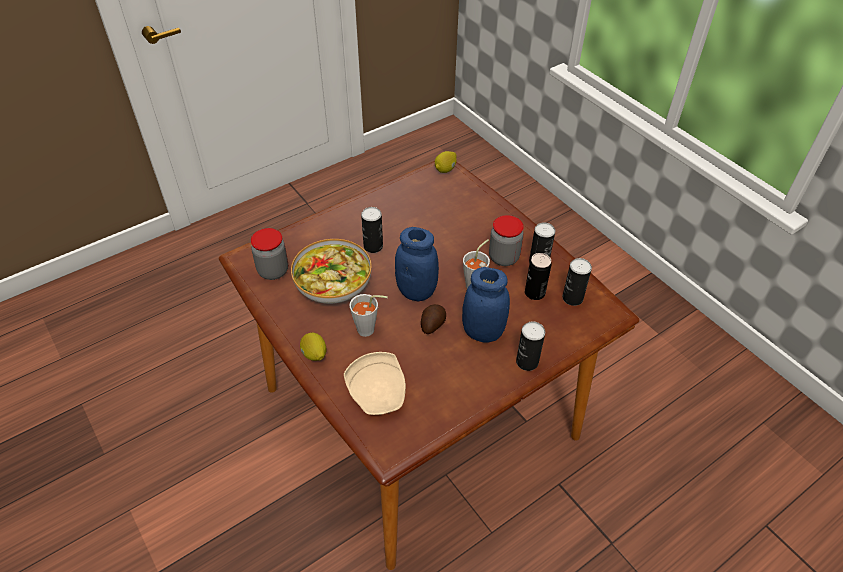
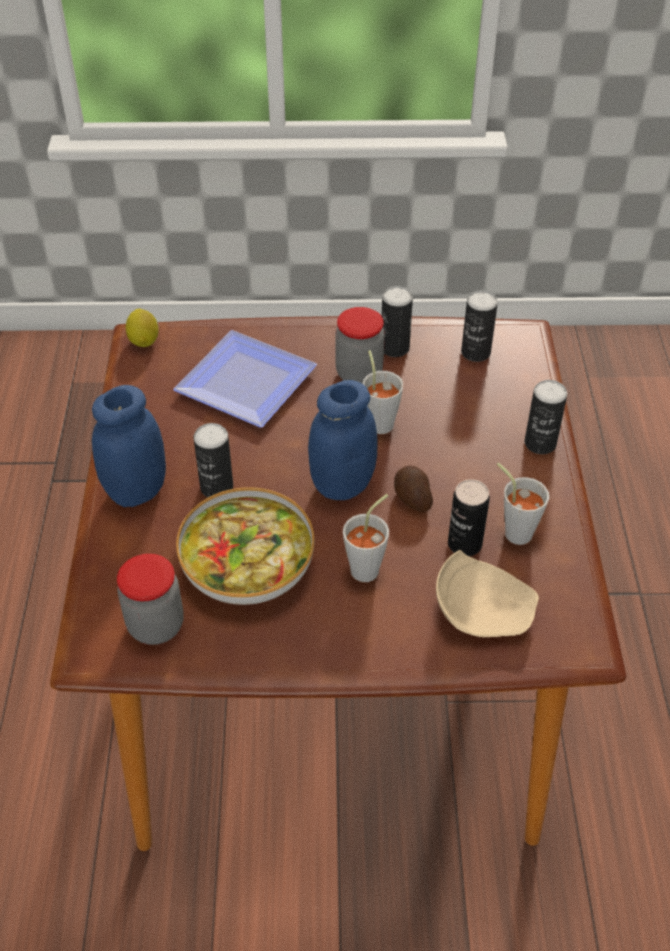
camera: 55 degrees left, 0 degrees up
lemon [300,333,327,361] -> none
blue jar [462,267,510,343] -> blue jar moved to [92,385,166,507]
can [525,253,552,300] -> can moved to [448,479,490,556]
none -> plate [173,330,317,428]
none -> grey cup [497,463,549,545]

